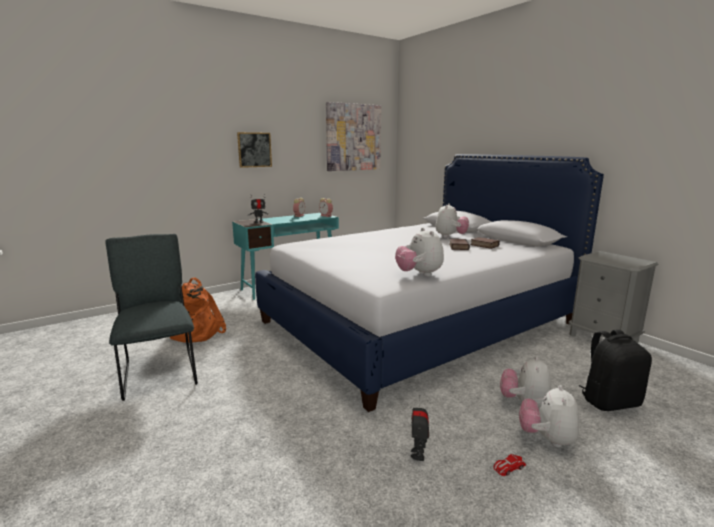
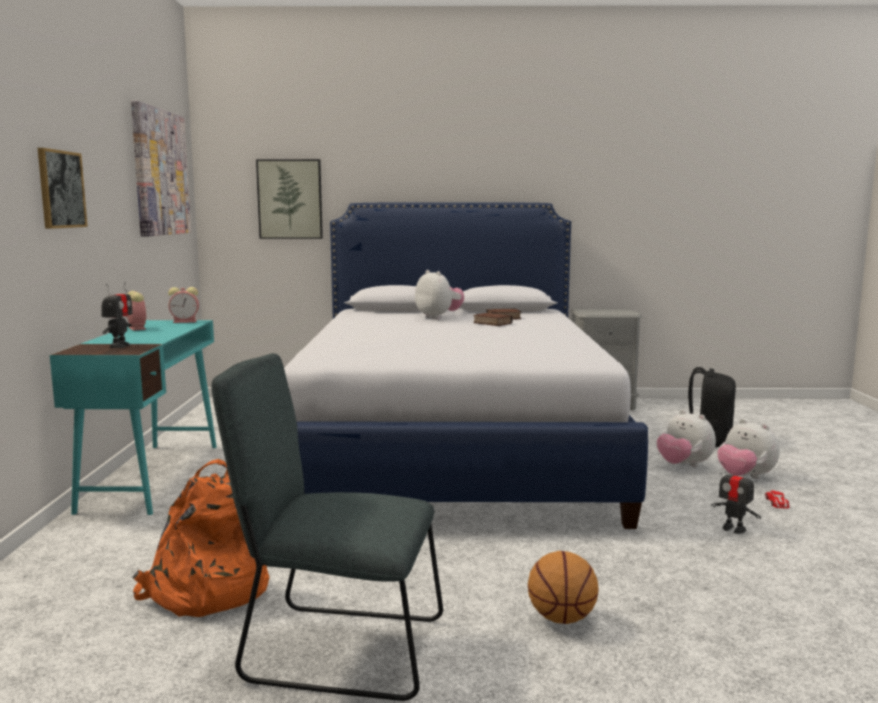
camera: 55 degrees left, 5 degrees down
plush toy [395,228,444,277] -> none
none -> picture [256,159,323,239]
none -> basketball [528,551,599,624]

